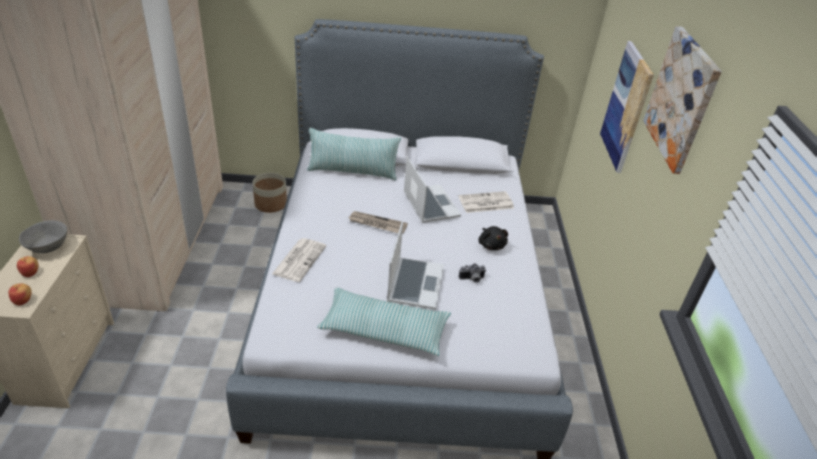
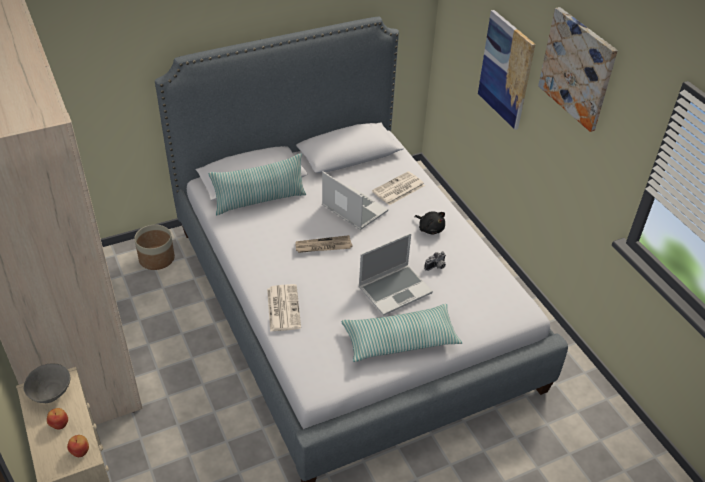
camera: 25 degrees left, 5 degrees up
laptop [387,222,444,310] -> laptop turned 75 degrees clockwise [358,233,433,316]

